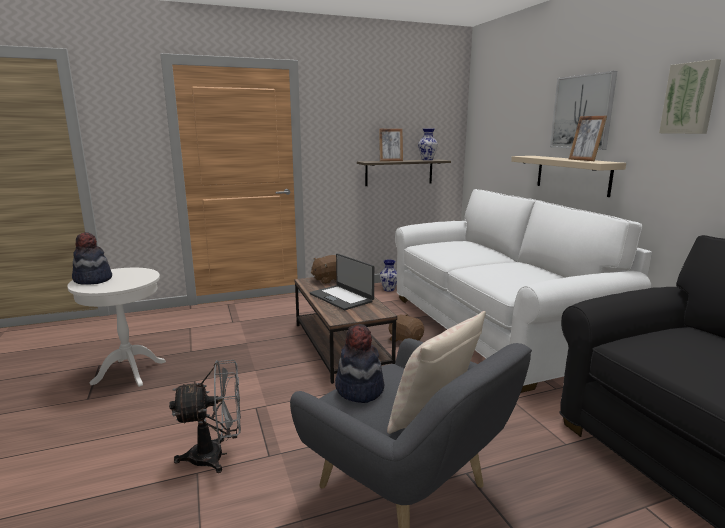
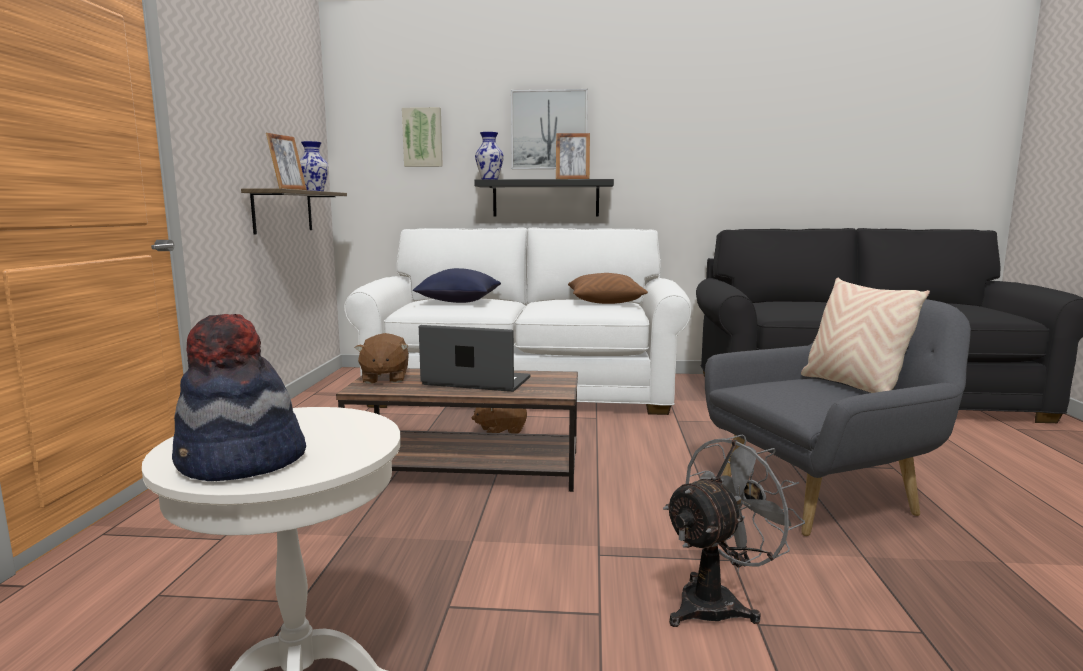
camera: 65 degrees left, 5 degrees down
grey fan [169,360,241,473] -> grey fan turned 45 degrees clockwise [663,434,805,627]
laptop [309,254,374,310] -> laptop turned 150 degrees counterclockwise [419,325,531,392]
hat [335,324,385,403] -> none
vase [380,259,397,292] -> vase moved to [475,132,504,179]
beige shelf [511,156,626,197] -> black shelf [474,179,614,216]
picture [659,59,721,134] -> picture moved to [402,107,443,167]
none -> blue pillow [413,268,501,303]
none -> brown pillow [568,273,648,304]

